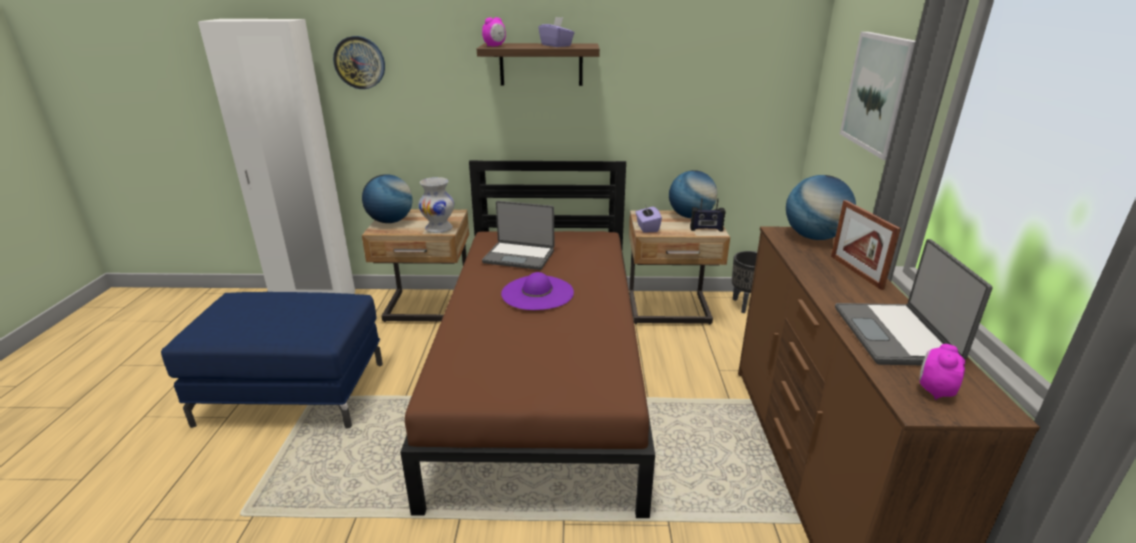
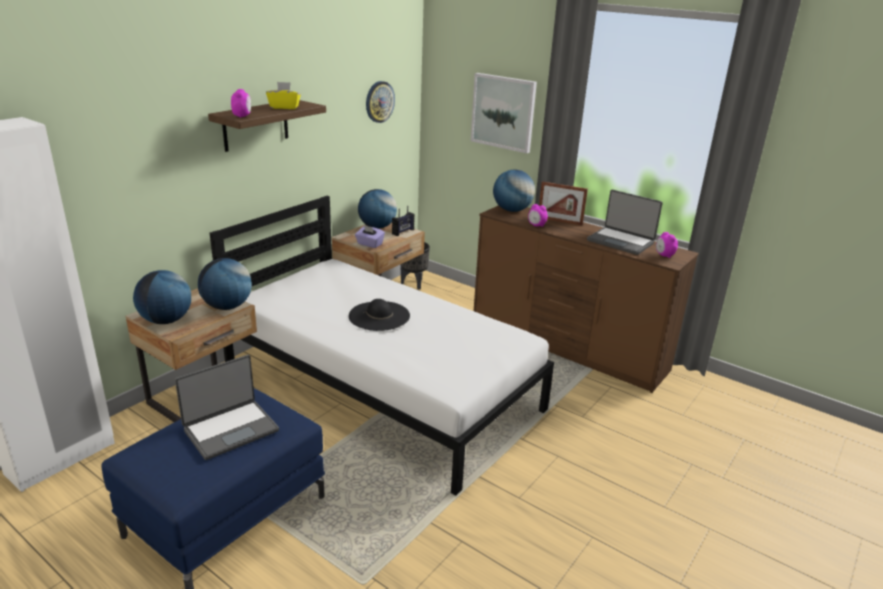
camera: 55 degrees left, 0 degrees up
wall clock [333,36,385,89] -> wall clock moved to [366,81,395,123]
brown bed [400,160,655,518] -> white bed [210,196,554,495]
white vase [419,177,454,233] -> globe [198,258,252,310]
laptop [482,201,554,270] -> laptop moved to [175,355,279,460]
purple hat [501,272,574,310] -> black hat [349,299,410,331]
purple tissue box [538,17,575,47] -> yellow tissue box [266,82,301,109]
none -> alarm clock [528,204,548,227]

